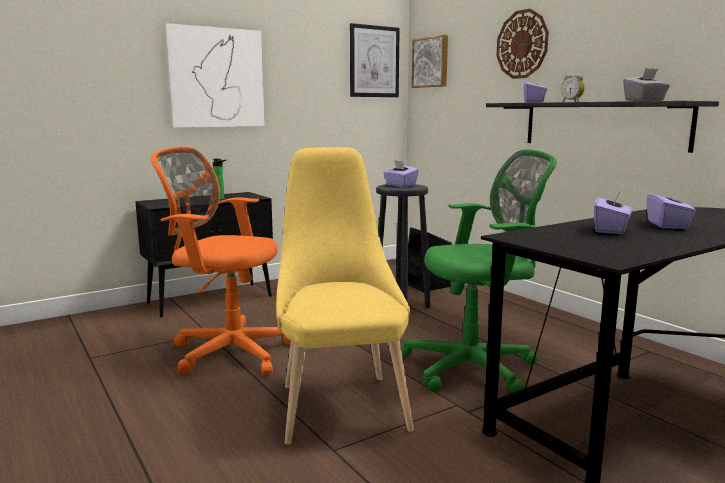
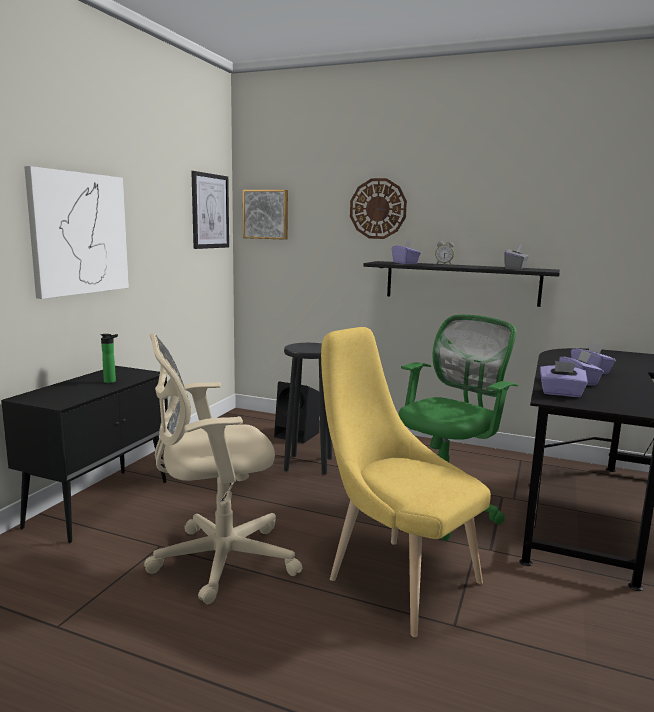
camera: 35 degrees left, 0 degrees up
orange office chair [150,146,291,376] -> beige office chair [144,333,302,604]
purple tissue box [384,160,419,187] -> purple tissue box moved to [540,361,588,397]

